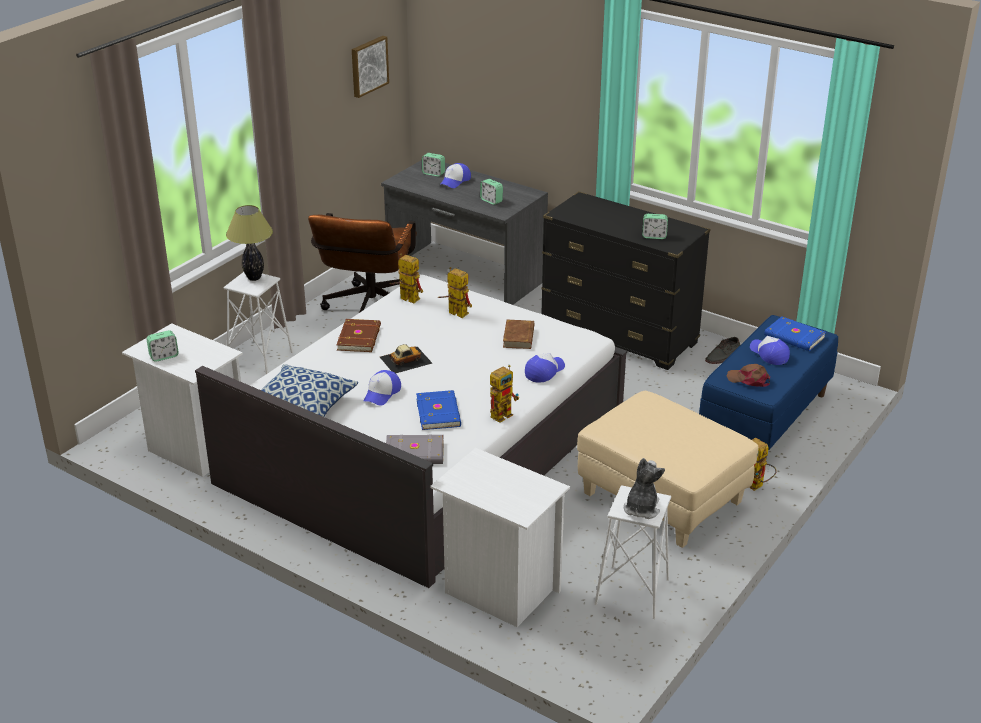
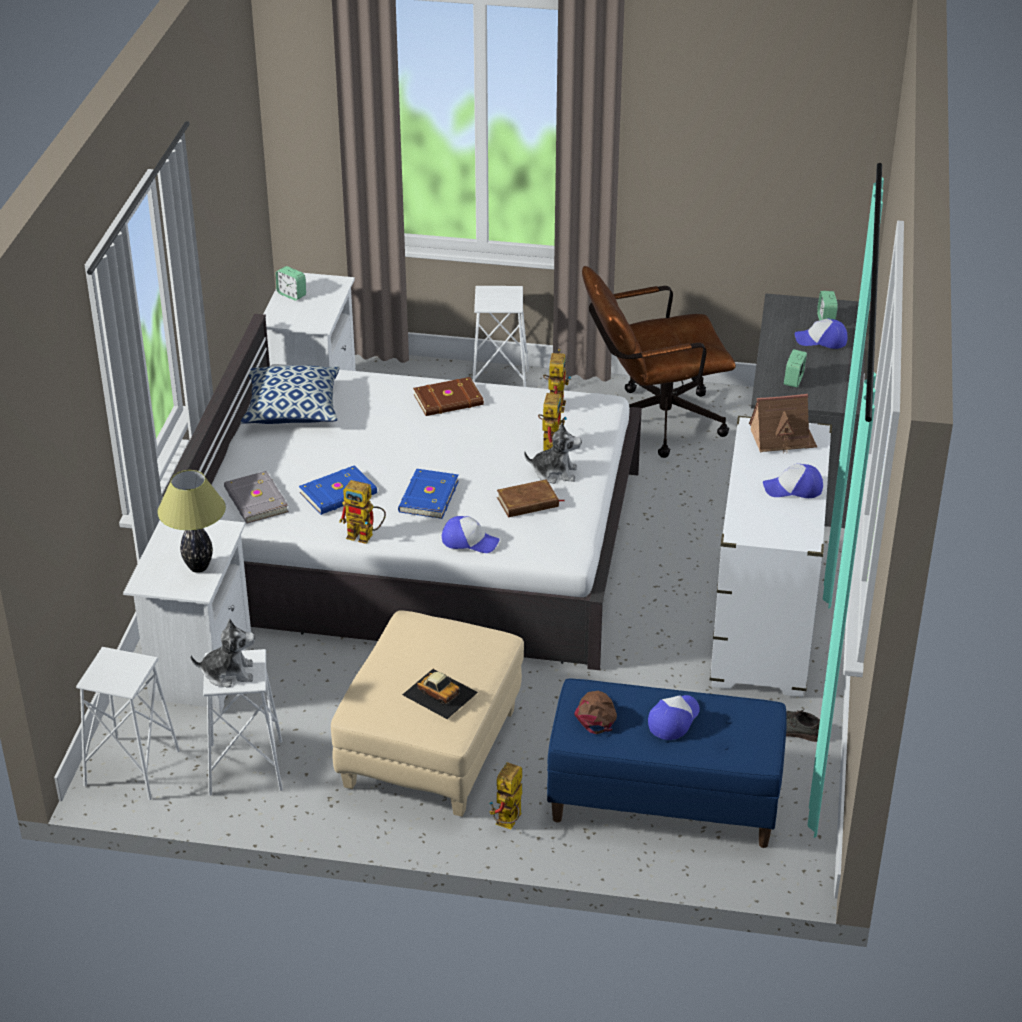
camera: 65 degrees right, 5 degrees up
table lamp [226,205,273,281] -> table lamp moved to [157,470,226,573]
picture [352,36,389,98] -> none
cap [364,370,401,406] -> cap moved to [763,464,823,498]
toy car [380,344,432,373] -> toy car moved to [402,669,478,719]
black dresser [541,191,710,370] -> white dresser [710,416,832,697]
alarm clock [642,214,668,239] -> none
blue book [764,316,826,351] -> blue book moved to [398,469,459,519]
none -> white stool [76,647,180,800]
none -> plush toy [524,422,582,484]
none -> toy house [749,394,817,454]

